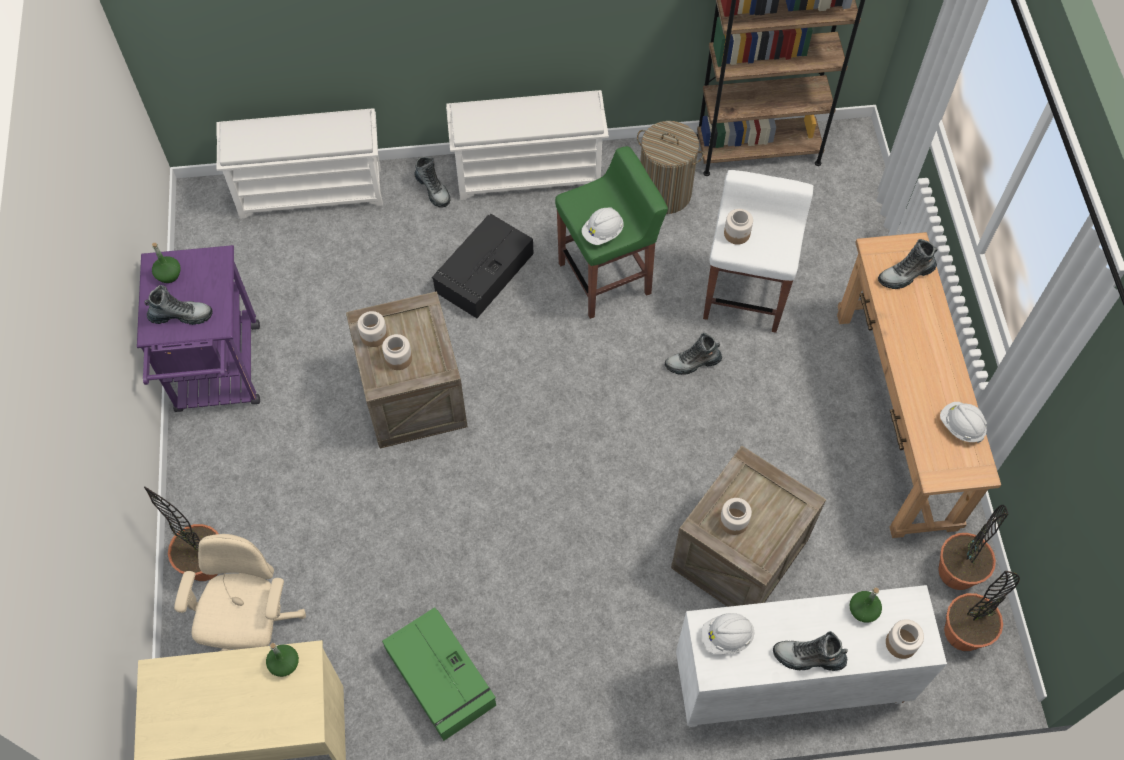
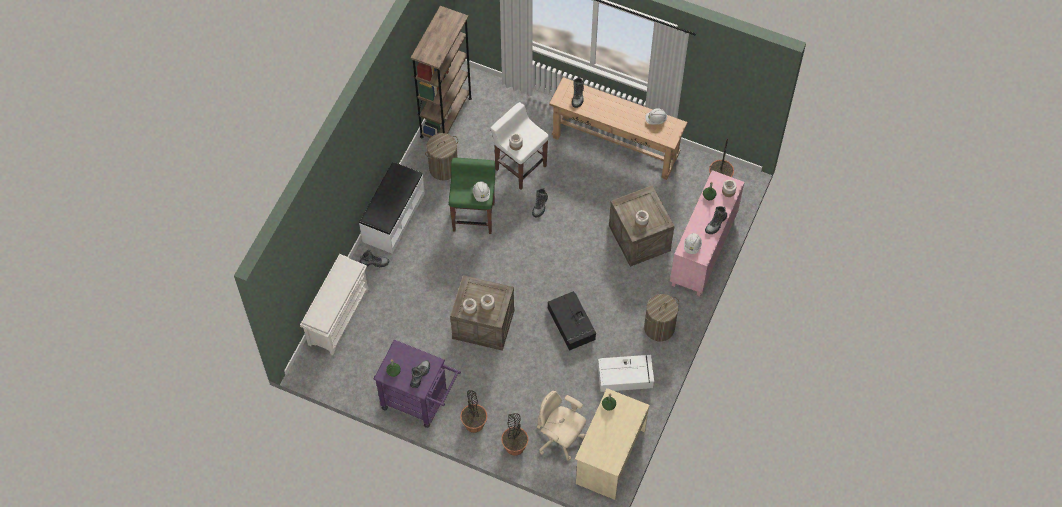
camera: 60 degrees left, 0 degrees up
green storage box [382,607,496,741] -> white storage box [598,355,654,392]
black storage box [432,214,534,318] -> black storage box moved to [548,291,596,351]
white shoe rack [446,90,609,200] -> white bench [359,162,425,254]
white cabinet [676,585,947,727] -> pink cabinet [670,170,744,296]
potted plant [938,505,1008,590] -> potted plant moved to [460,390,487,433]
none -> laundry basket [644,294,679,341]

